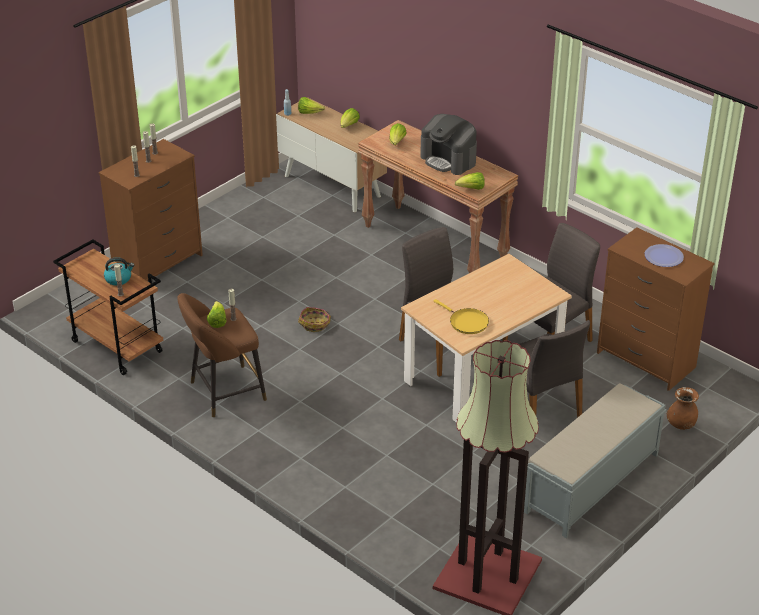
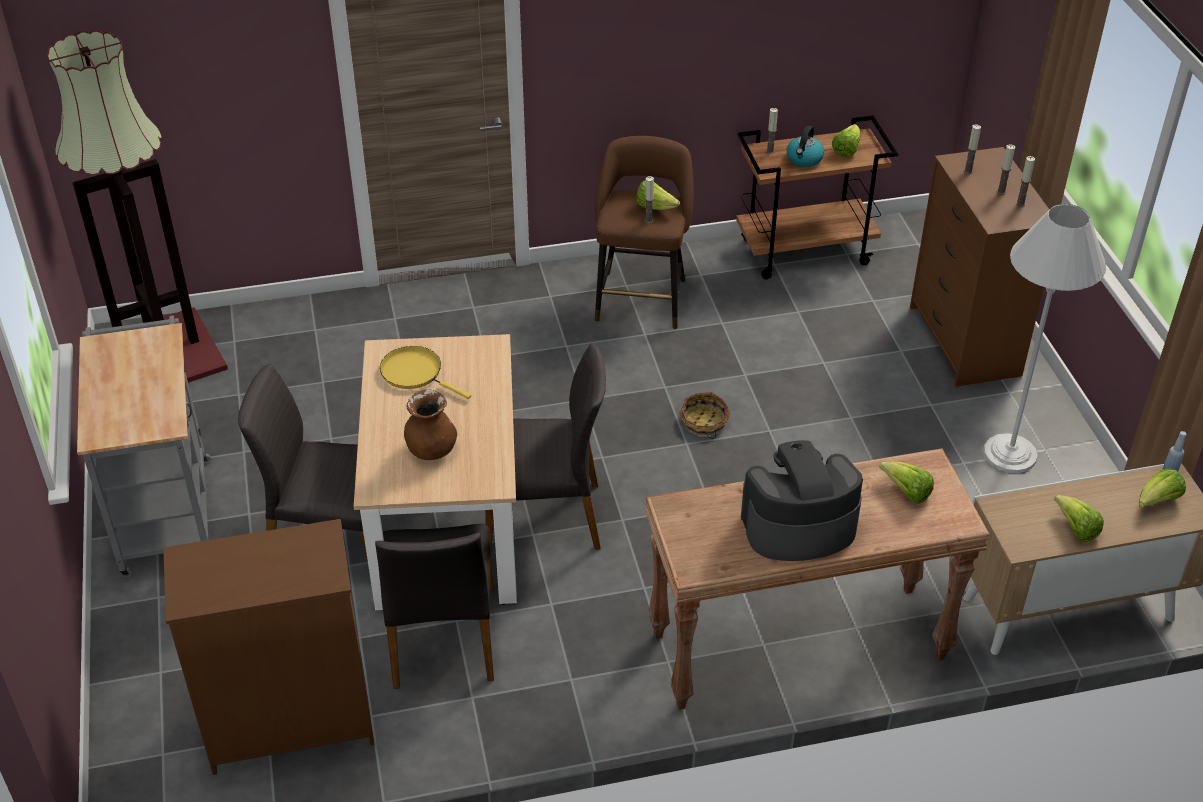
camera: 125 degrees right, 5 degrees up
yellow frying pan [434,299,489,334] -> yellow frying pan turned 45 degrees clockwise [380,346,471,399]
lettuce [455,172,485,190] -> lettuce moved to [832,124,860,157]
grey bench [524,383,667,538] -> grey cart [77,315,211,577]
plate [645,244,684,267] -> none
brown vase [667,387,699,430] -> brown vase moved to [404,389,457,460]
none -> white floor lamp [983,204,1106,473]

